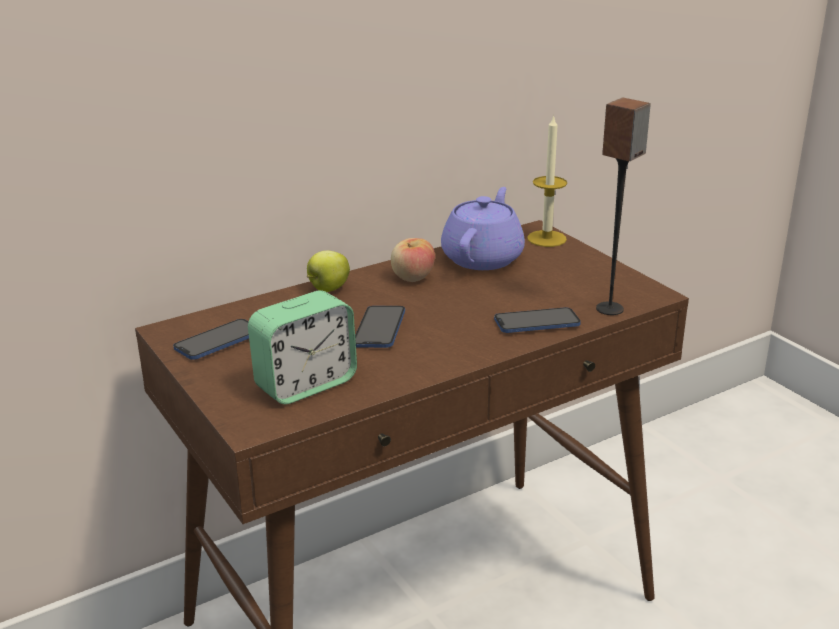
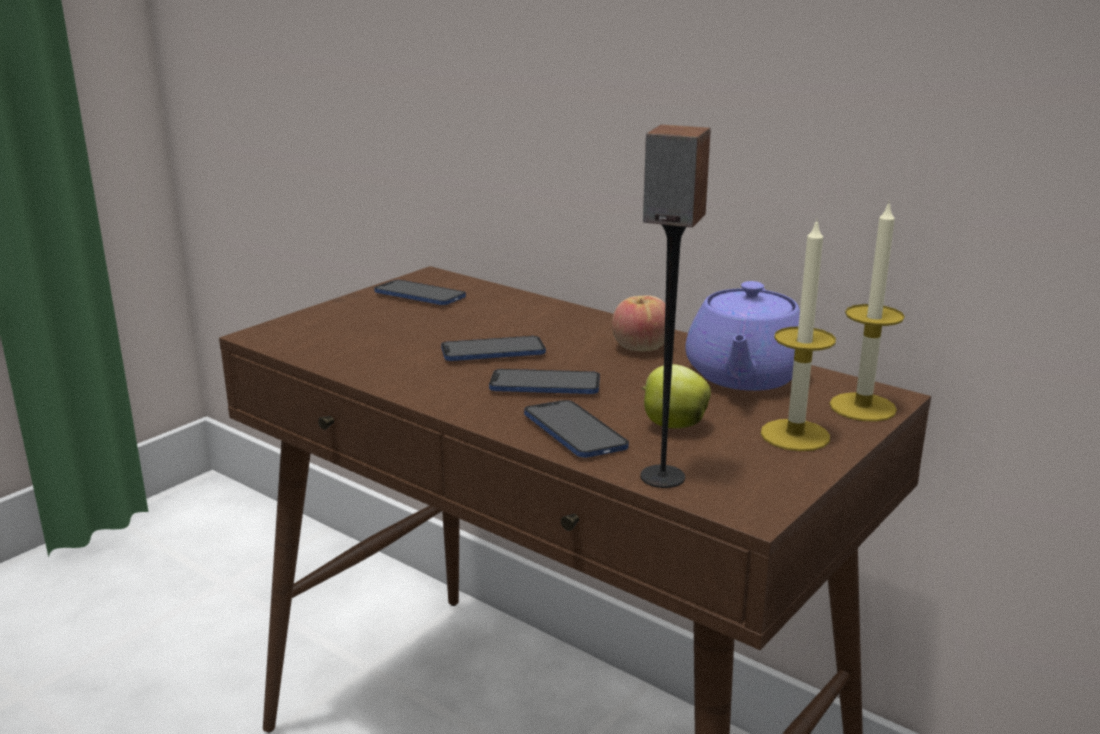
camera: 70 degrees right, 5 degrees down
alarm clock [248,290,357,404] -> none
apple [307,251,350,292] -> apple moved to [642,364,711,428]
purple teapot [441,187,525,270] -> purple teapot turned 105 degrees clockwise [685,281,800,391]
none -> phone [489,369,600,394]
none -> candle [761,218,836,451]

